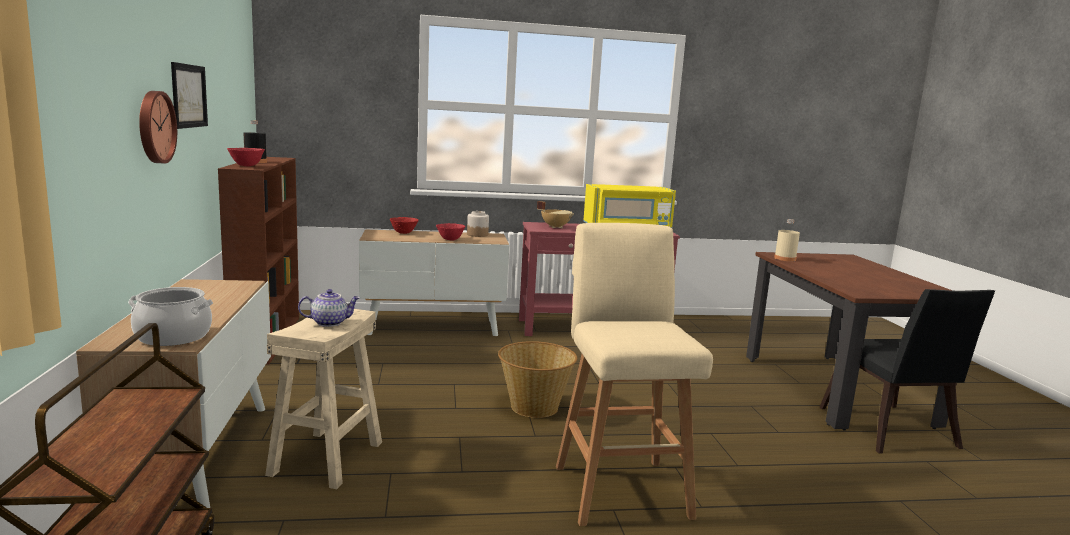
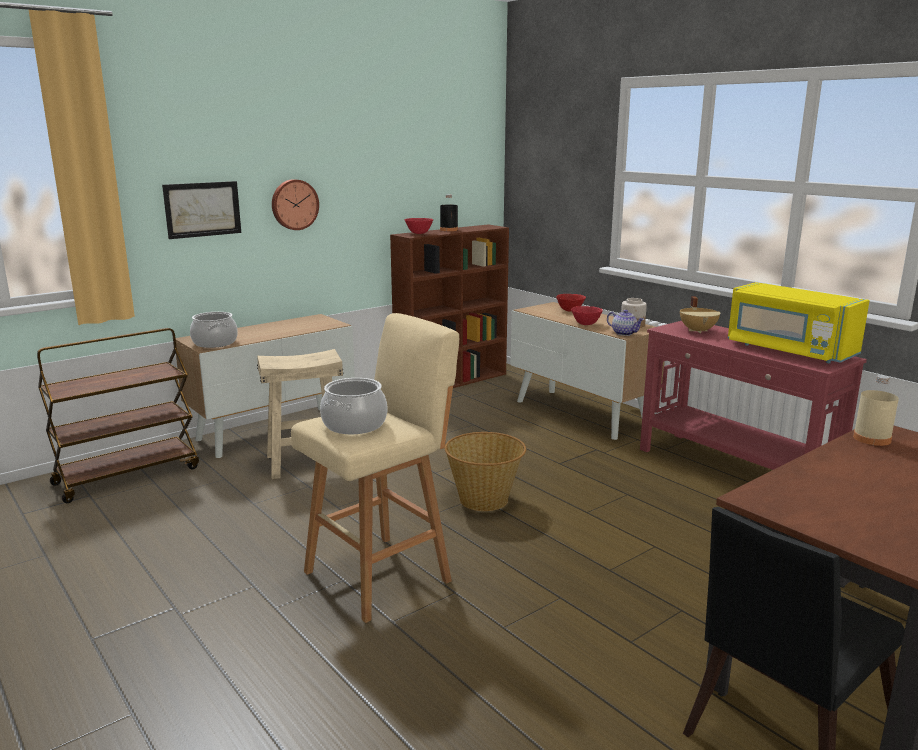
camera: 60 degrees right, 5 degrees up
picture [171,62,208,129] -> picture moved to [162,181,241,239]
teapot [298,289,360,327] -> teapot moved to [607,310,644,336]
none -> cooking pot [320,378,387,434]

